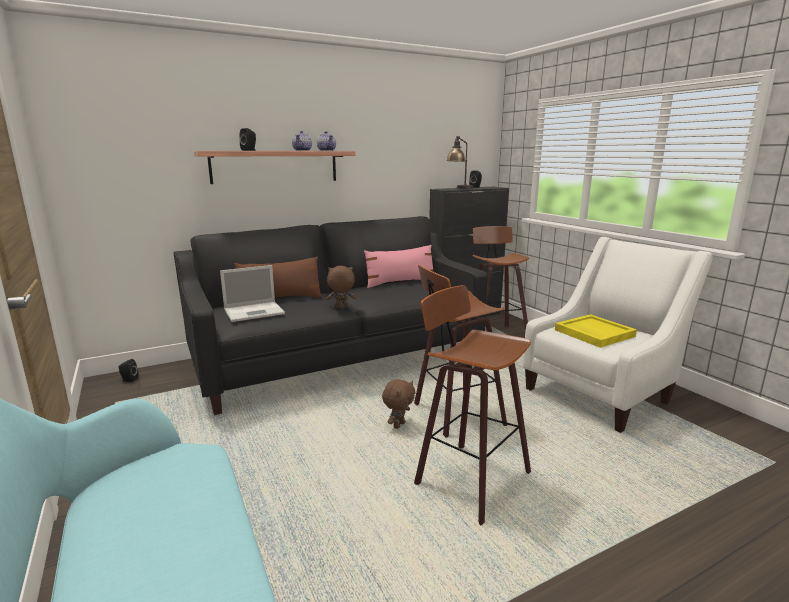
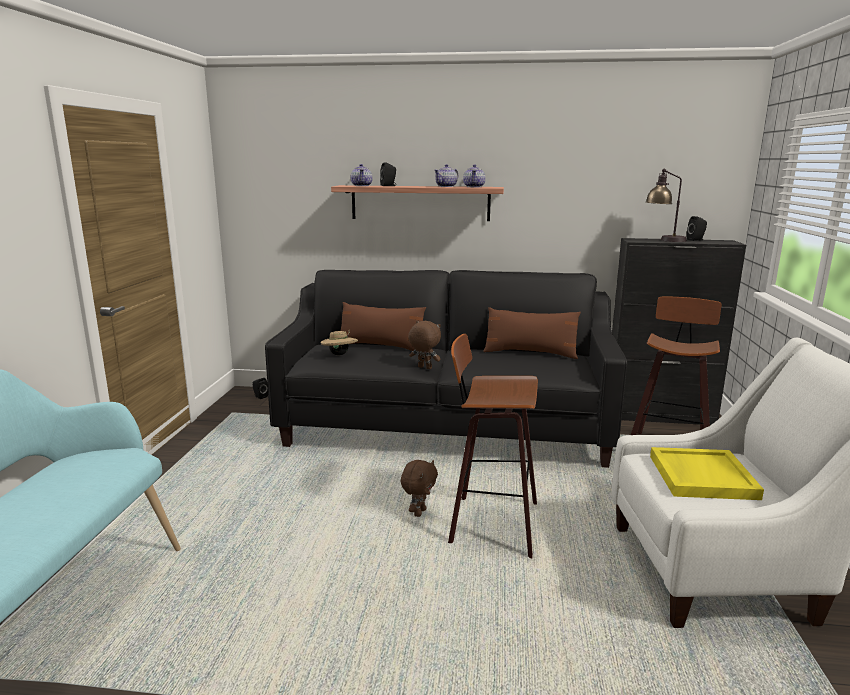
camera: 35 degrees right, 0 degrees up
laptop [220,265,285,322] -> beige hat [320,331,358,355]
pink pillow [364,245,434,288] -> brown pillow [483,307,581,359]
brown plush toy [382,379,415,429] -> brown plush toy turned 45 degrees counterclockwise [401,460,438,517]
stool [414,285,531,526] -> none
none -> teapot [351,164,373,186]

